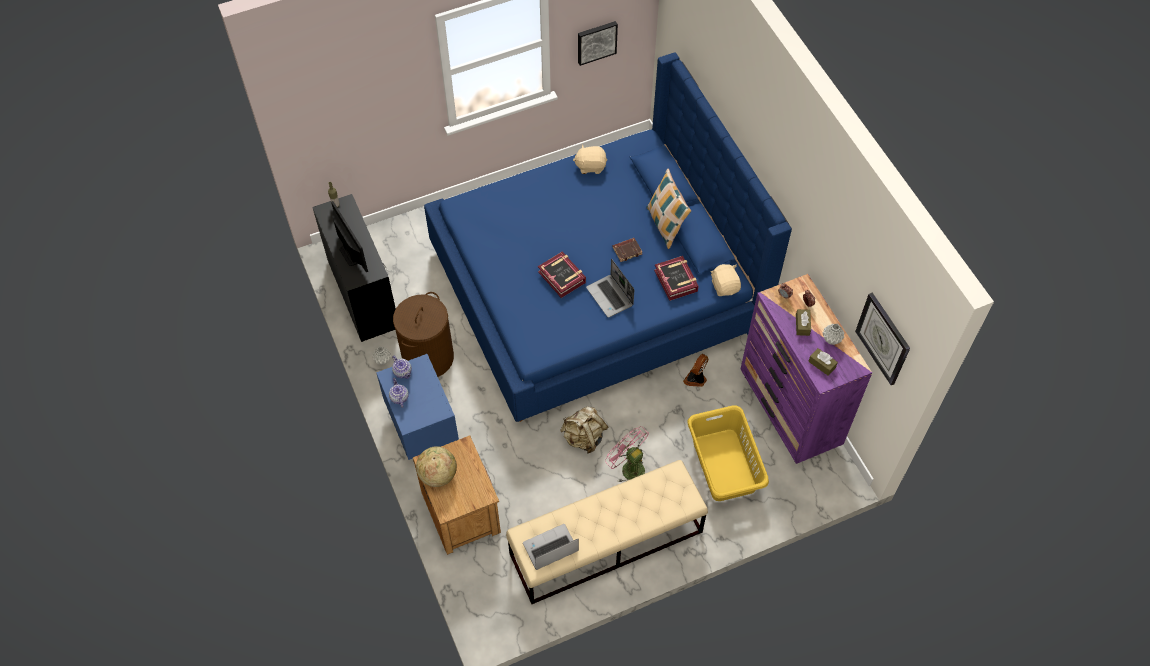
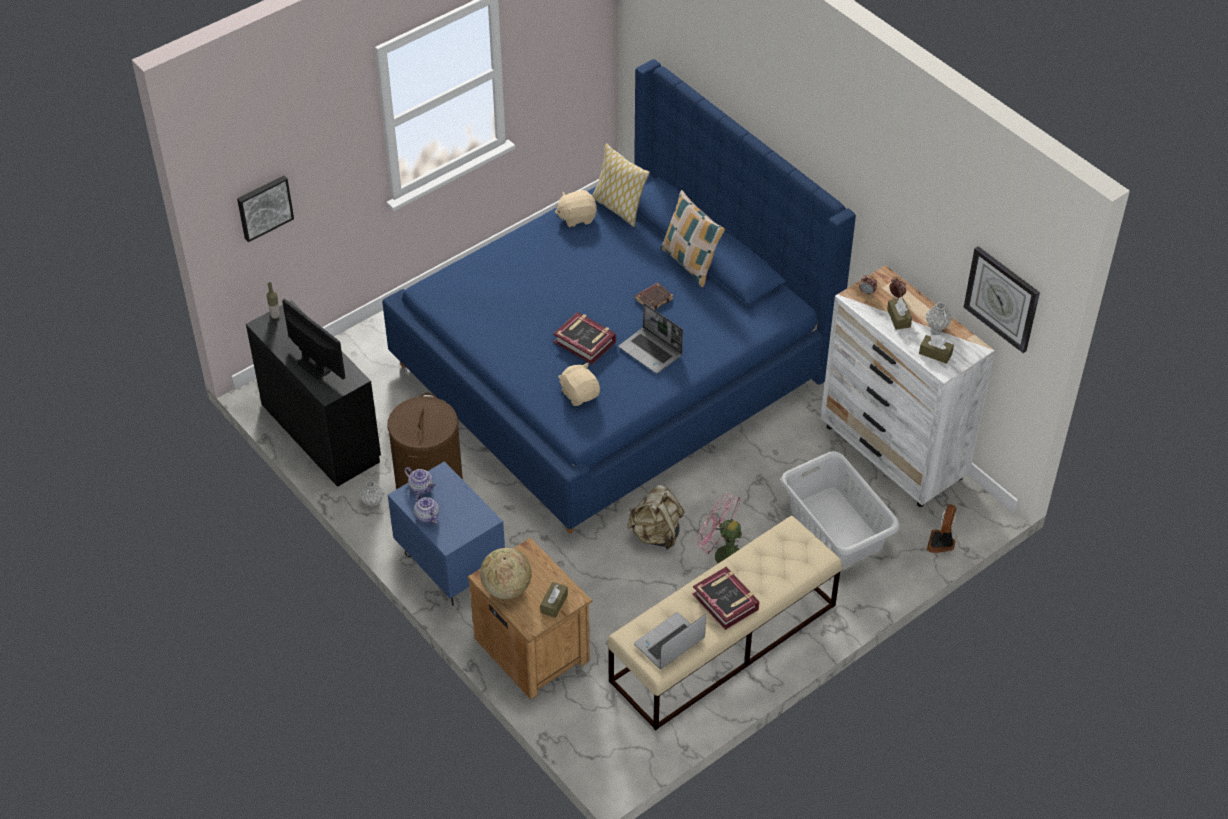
camera: 15 degrees left, 10 degrees down
picture [578,21,618,66] -> picture moved to [237,176,294,242]
book [654,256,699,301] -> book moved to [693,567,760,630]
fan [683,354,709,387] -> fan moved to [927,504,957,553]
yellow laundry basket [687,405,769,501] -> grey laundry basket [781,451,900,568]
beige plush toy [711,264,741,296] -> beige plush toy moved to [558,363,600,406]
purple dresser [741,274,872,464] -> white dresser [821,265,995,507]
none -> brown tissue box [540,582,568,618]
none -> pillow [592,143,650,227]

